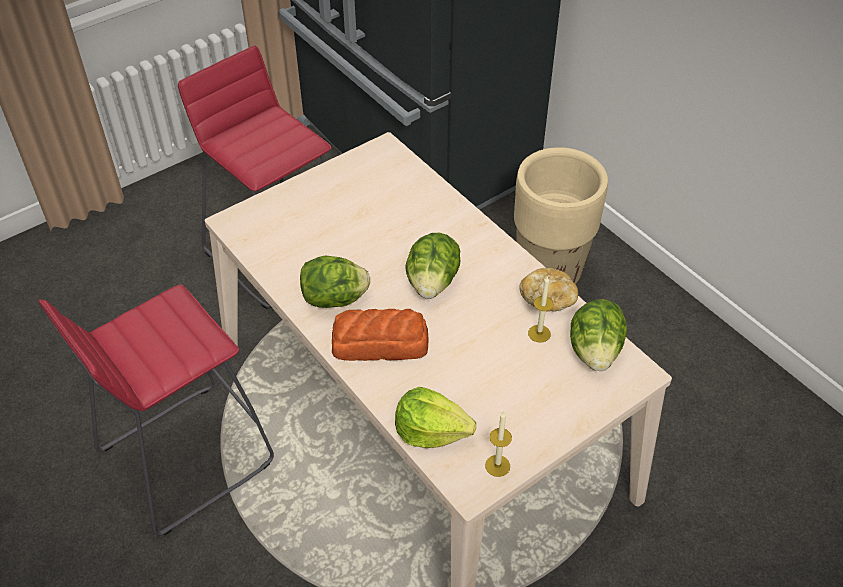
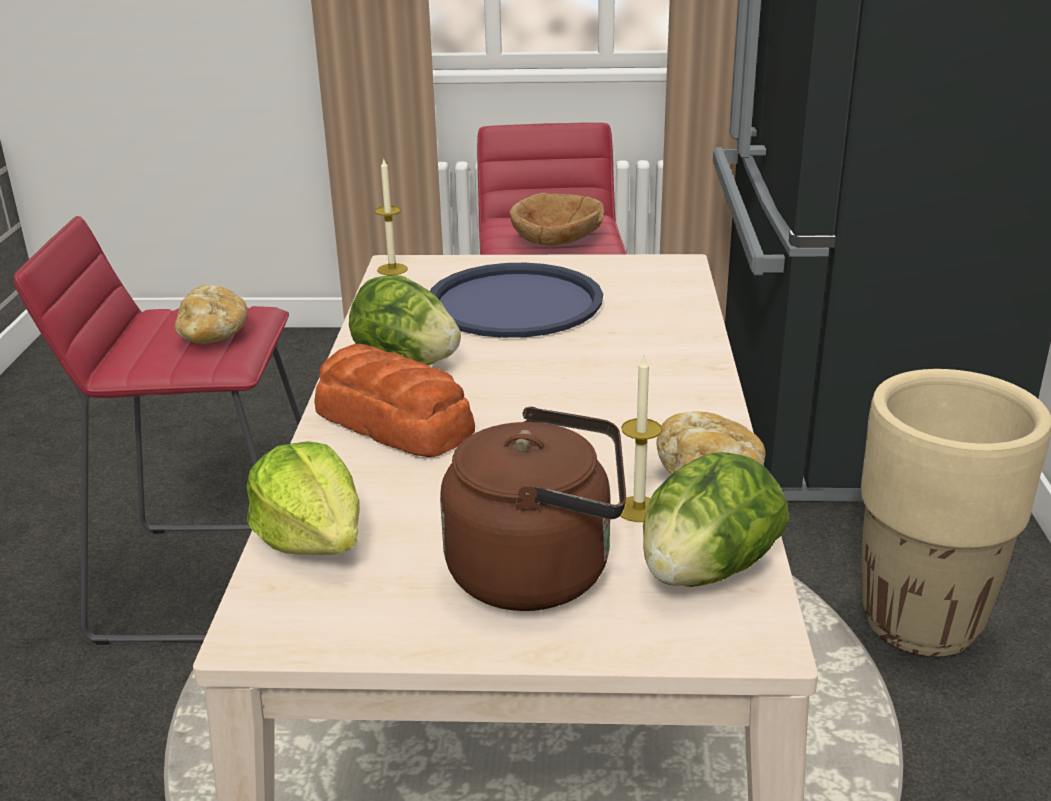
camera: 40 degrees right, 20 degrees down
lettuce [405,233,460,299] -> none
candle [485,411,512,477] -> candle moved to [374,158,408,275]
none -> bread [174,285,247,344]
none -> blue tray [430,263,603,338]
none -> brown kettle [440,407,626,611]
none -> brown bowl [510,193,604,246]

